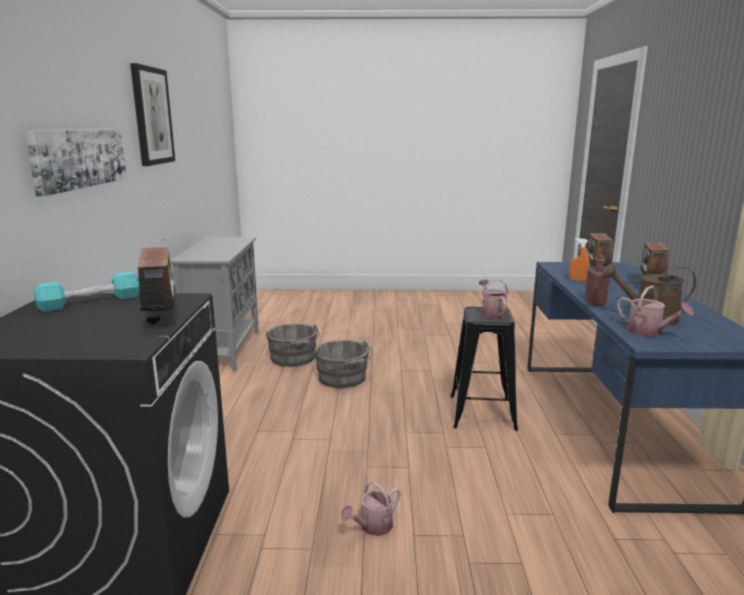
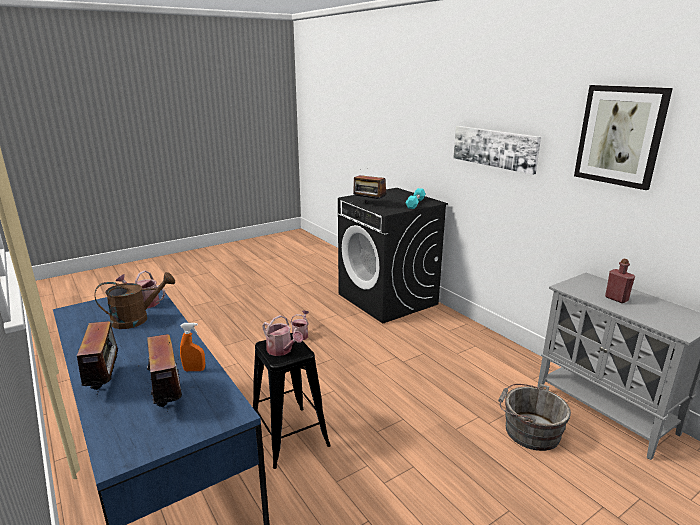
camera: 145 degrees right, 5 degrees up
grey bucket [314,340,373,388] -> none
red bottle [584,254,610,306] -> red bottle moved to [605,259,635,303]

